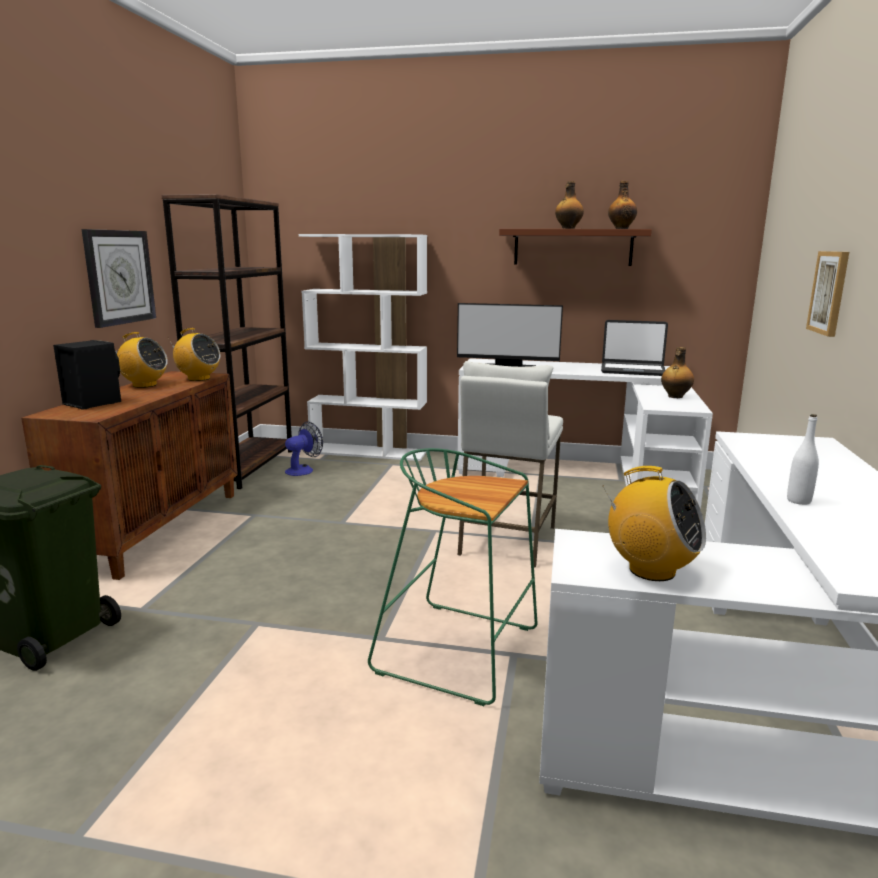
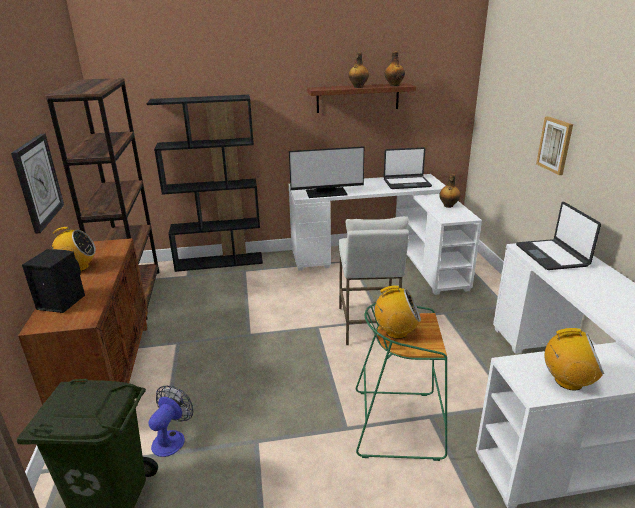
camera: 20 degrees left, 10 degrees up
radio [168,328,220,381] -> radio moved to [375,286,421,339]
fan [285,422,323,476] -> fan moved to [148,386,193,457]
white bookcase [299,234,427,461] -> black bookcase [147,95,263,272]
white bottle [787,414,819,505] -> none
none -> laptop [516,202,601,270]

